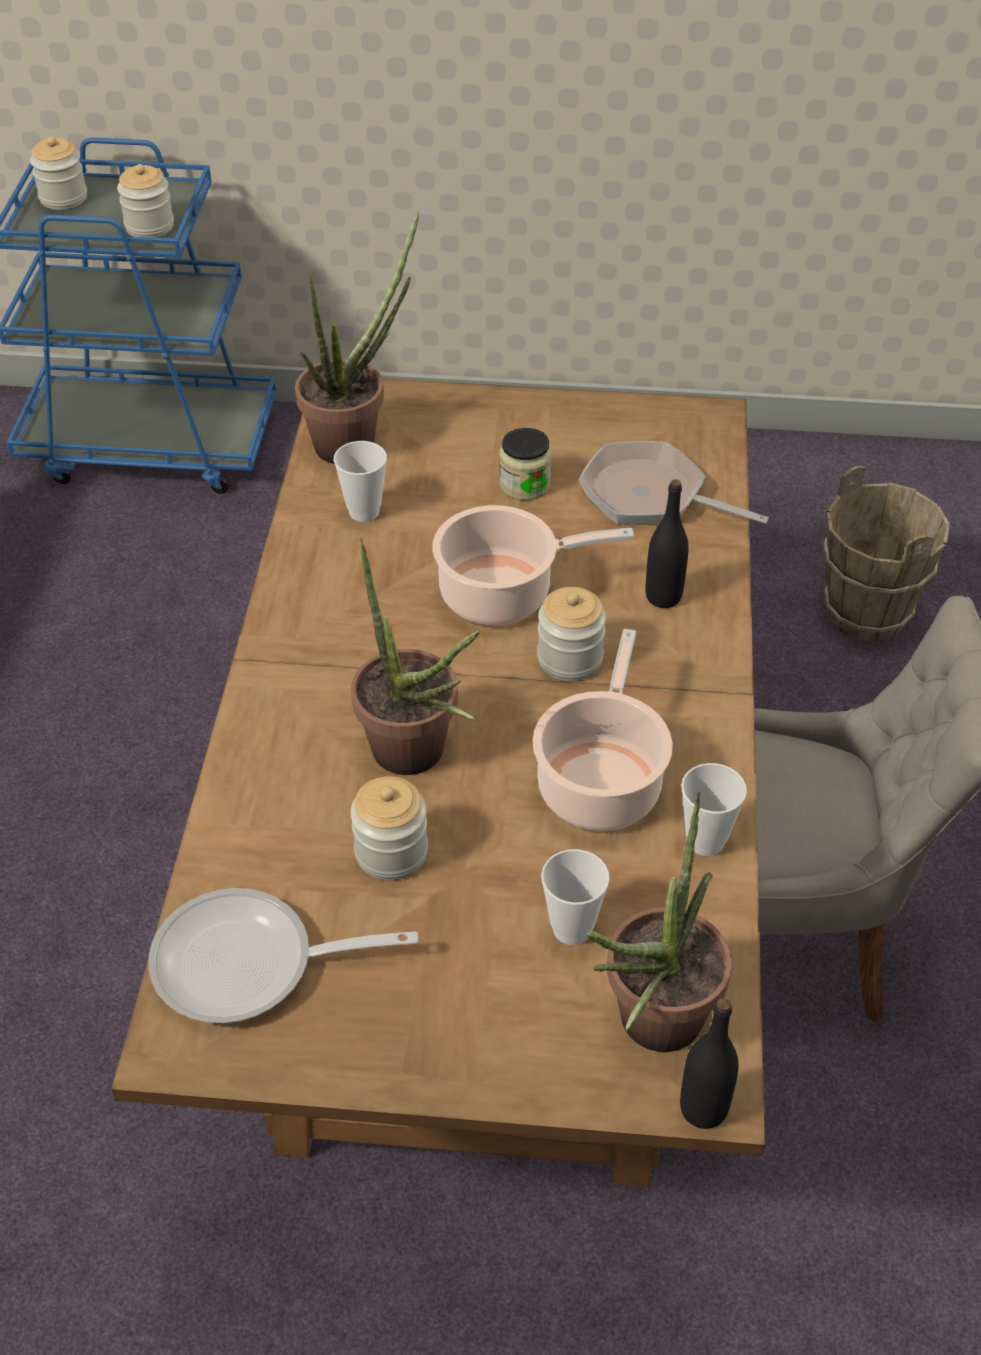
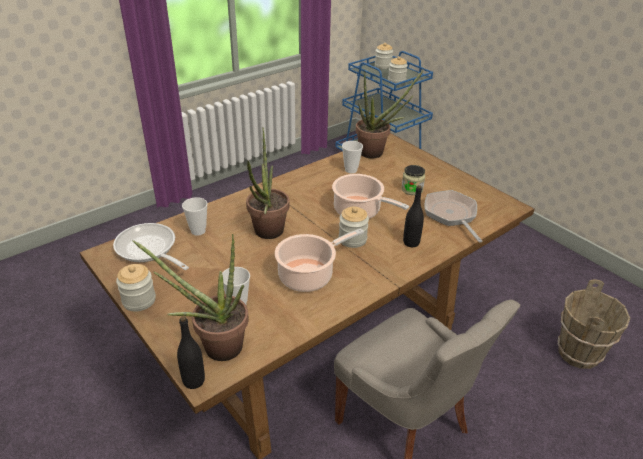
camera: 45 degrees right, 10 degrees down
jar [350,776,428,881] -> jar moved to [116,264,156,312]
cup [681,763,747,856] -> cup moved to [182,197,208,236]

